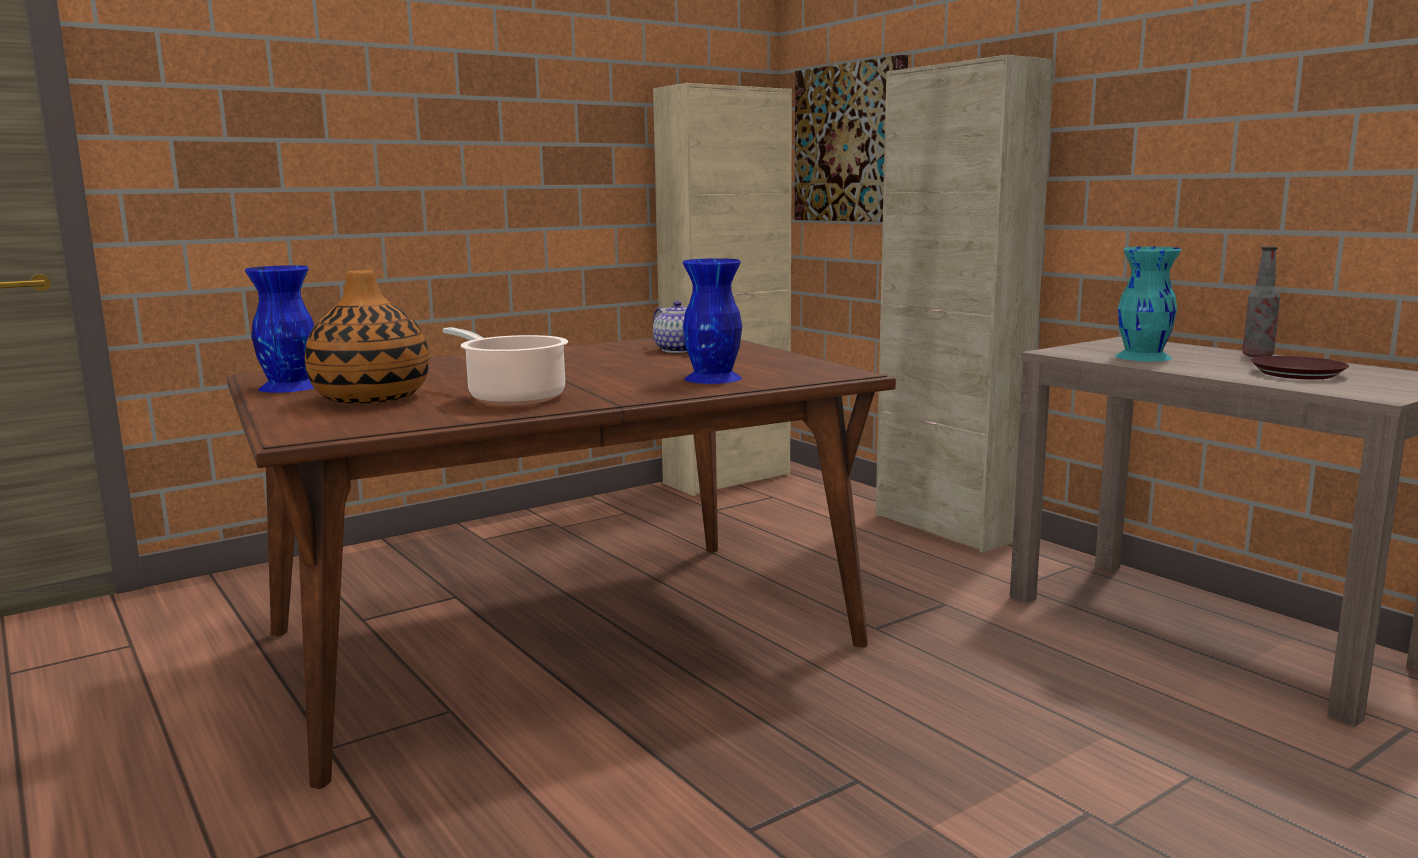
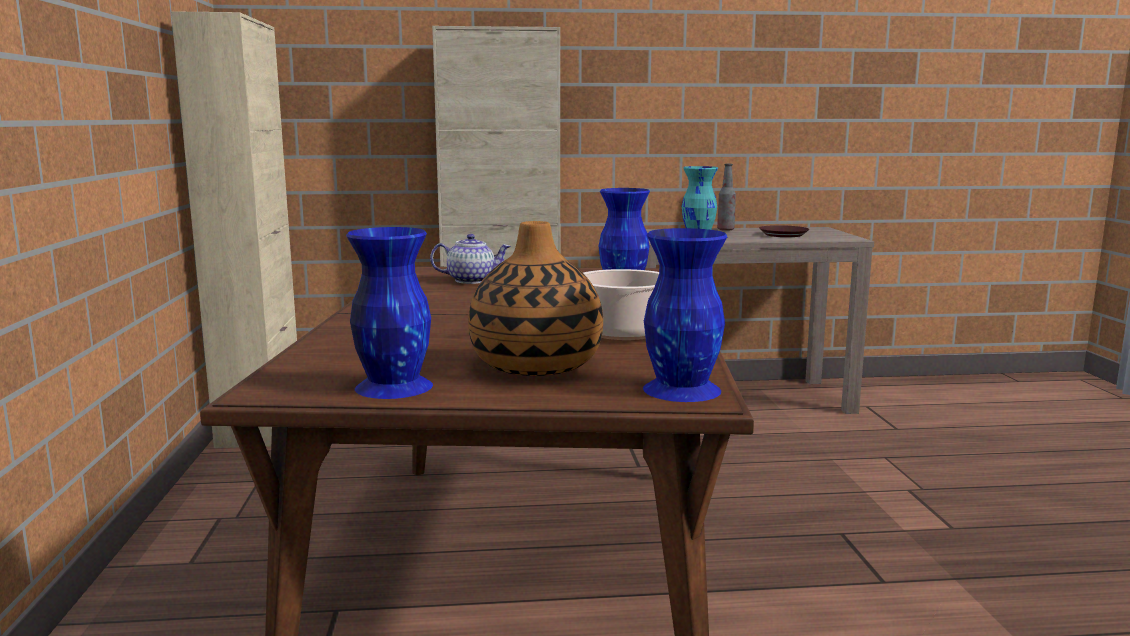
camera: 60 degrees left, 0 degrees up
picture [795,55,908,222] -> none
none -> blue vase [643,228,727,402]

